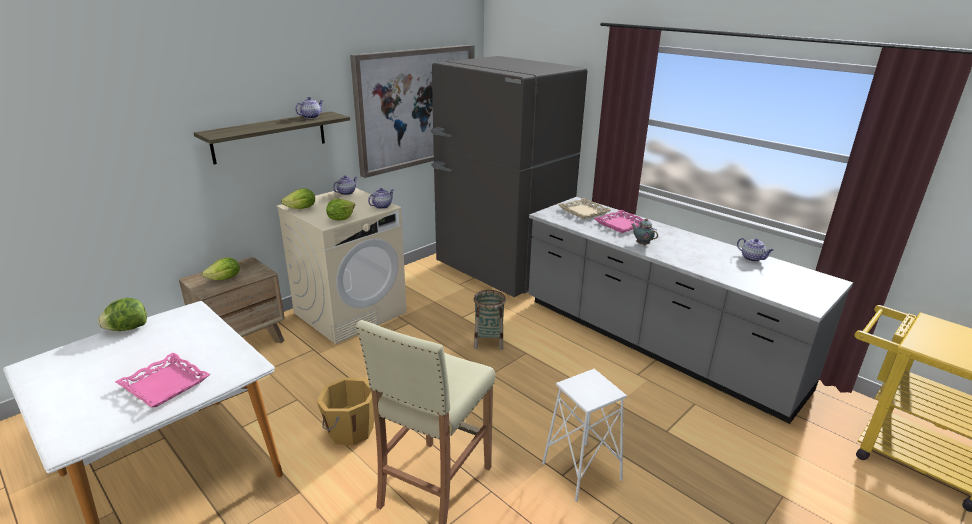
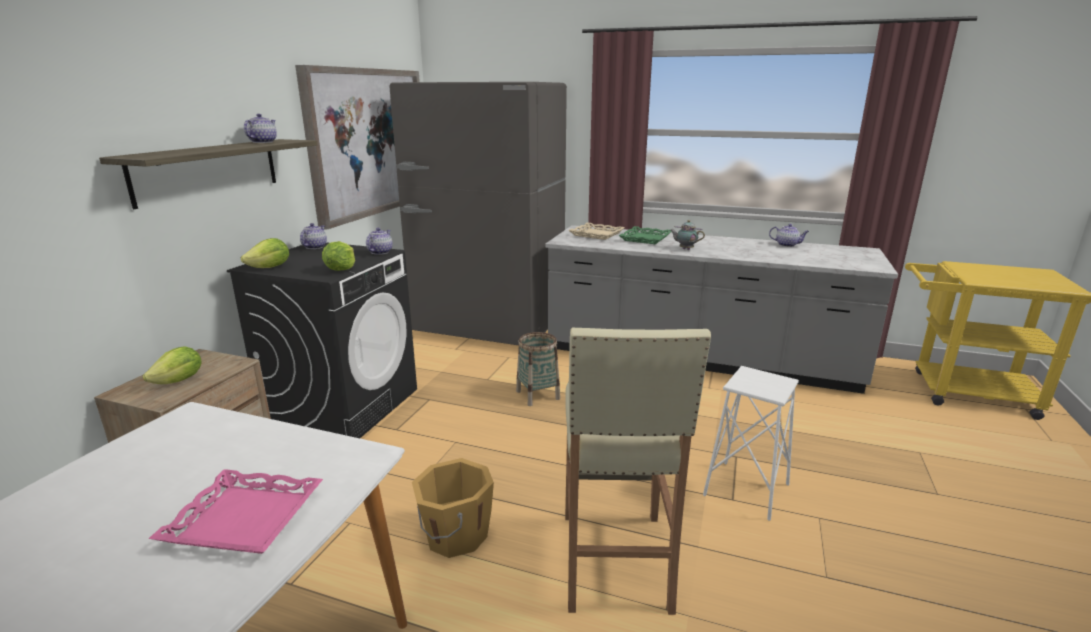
camera: 25 degrees left, 5 degrees down
lettuce [98,298,147,331] -> none
beige washing machine [276,188,407,344] -> black washing machine [227,242,417,438]
pink tray [594,210,650,233] -> green tray [619,226,671,244]

